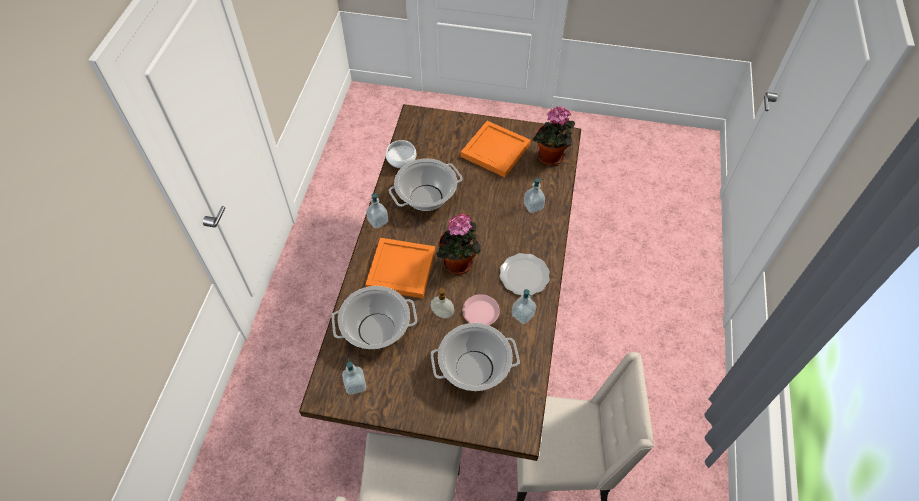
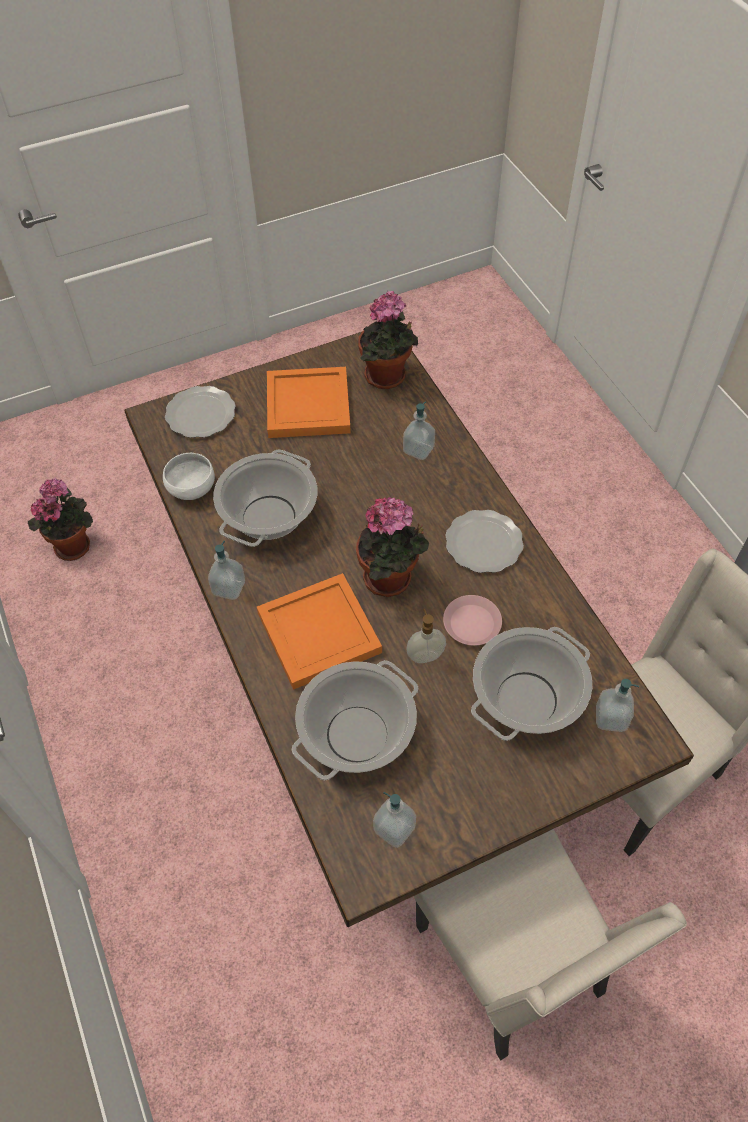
camera: 35 degrees left, 0 degrees up
soap dispenser [512,289,536,324] -> soap dispenser moved to [596,679,639,732]
none -> potted plant [28,478,93,561]
none -> plate [165,386,236,438]

